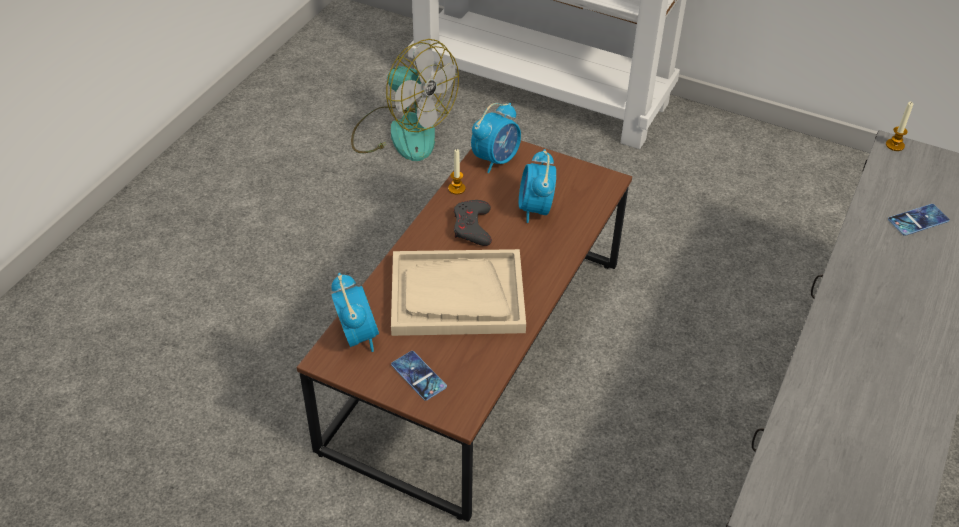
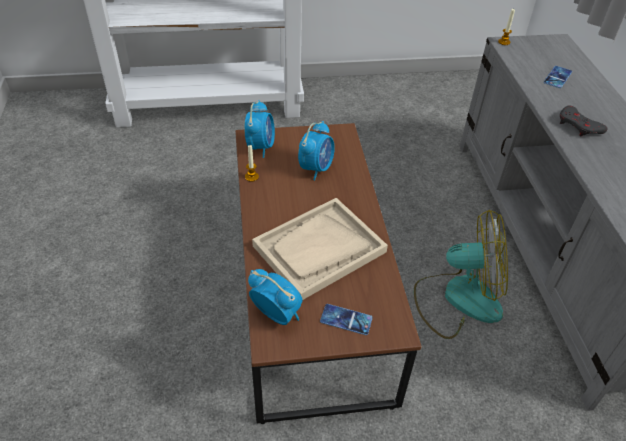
camera: 35 degrees left, 0 degrees up
fan [351,39,459,161] -> fan moved to [414,210,508,339]
grey game controller [454,200,492,246] -> grey game controller moved to [560,105,607,136]
alarm clock [519,149,556,223] -> alarm clock turned 120 degrees counterclockwise [298,121,335,180]

